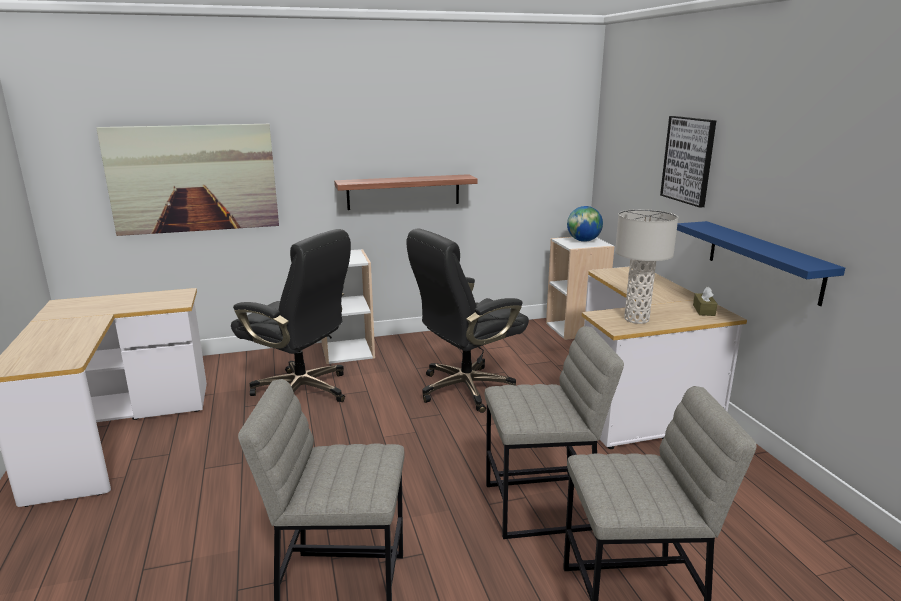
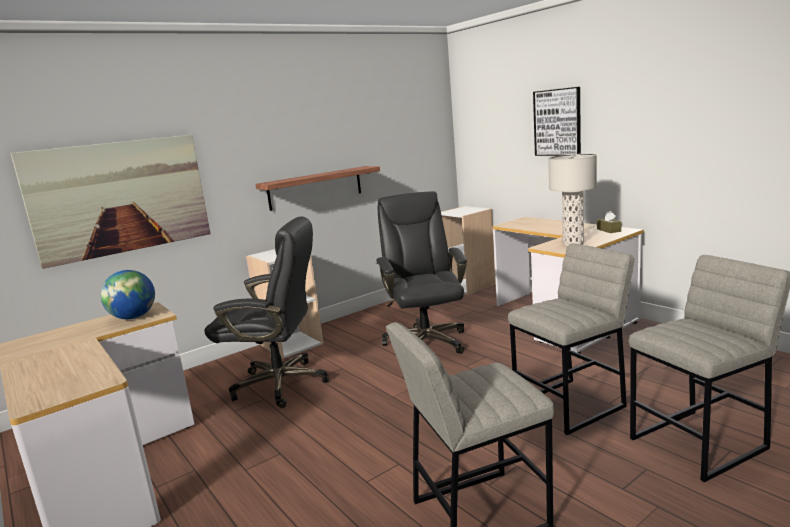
camera: 20 degrees left, 5 degrees down
black office chair [406,229,529,413] -> black office chair turned 135 degrees clockwise [376,191,467,354]
globe [567,206,603,242] -> globe moved to [101,270,155,319]
blue shelf [677,221,845,306] -> none

